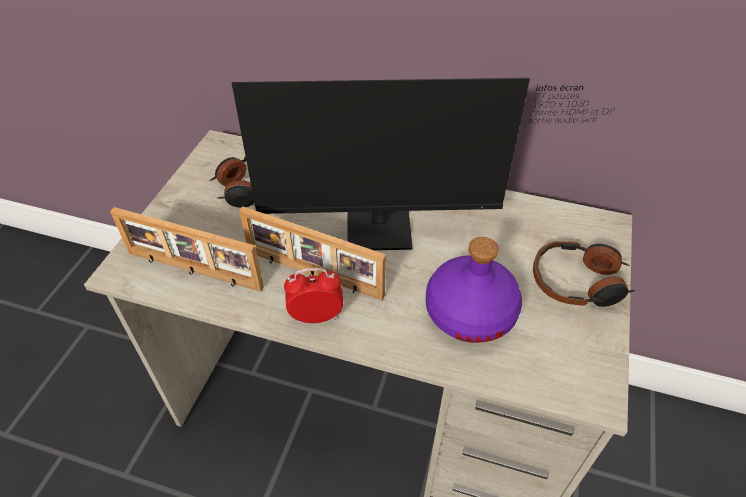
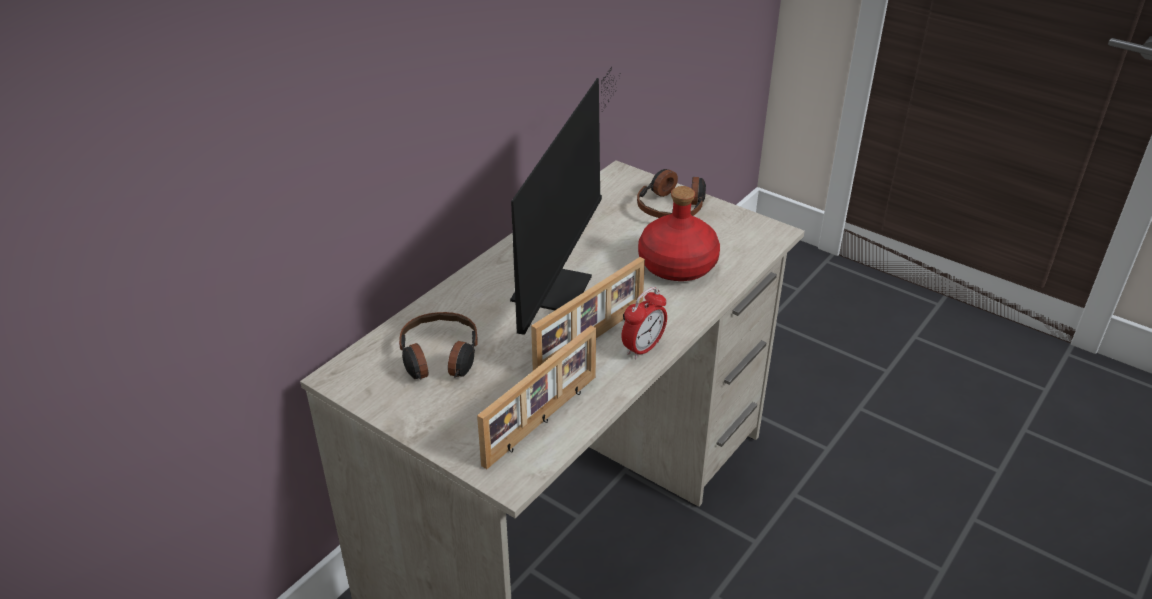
camera: 70 degrees left, 10 degrees down
alarm clock [284,268,343,324] -> alarm clock turned 150 degrees counterclockwise [622,287,667,359]
purple bottle [426,237,522,343] -> red bottle [638,186,720,281]

